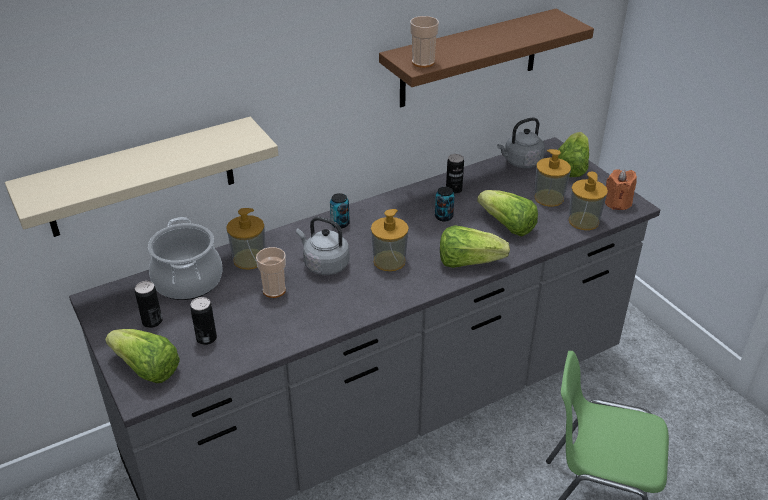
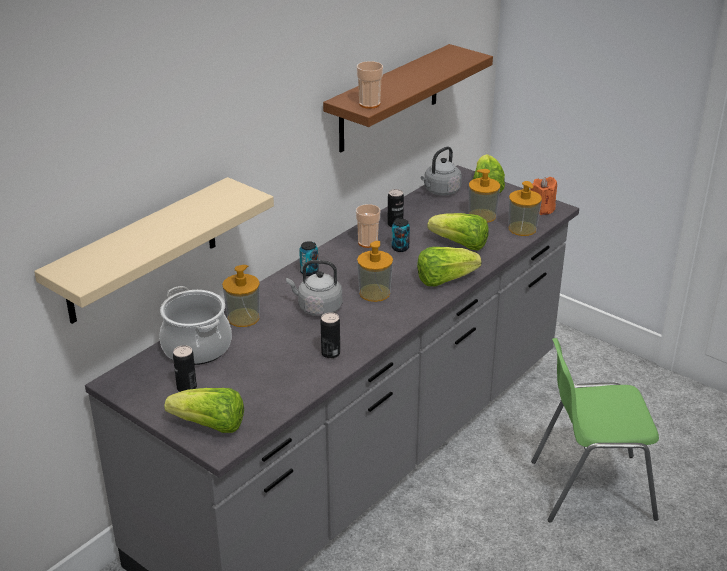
camera: 20 degrees left, 5 degrees down
can [190,297,217,345] -> can moved to [321,312,340,358]
cup [256,247,286,298] -> cup moved to [356,204,380,248]

